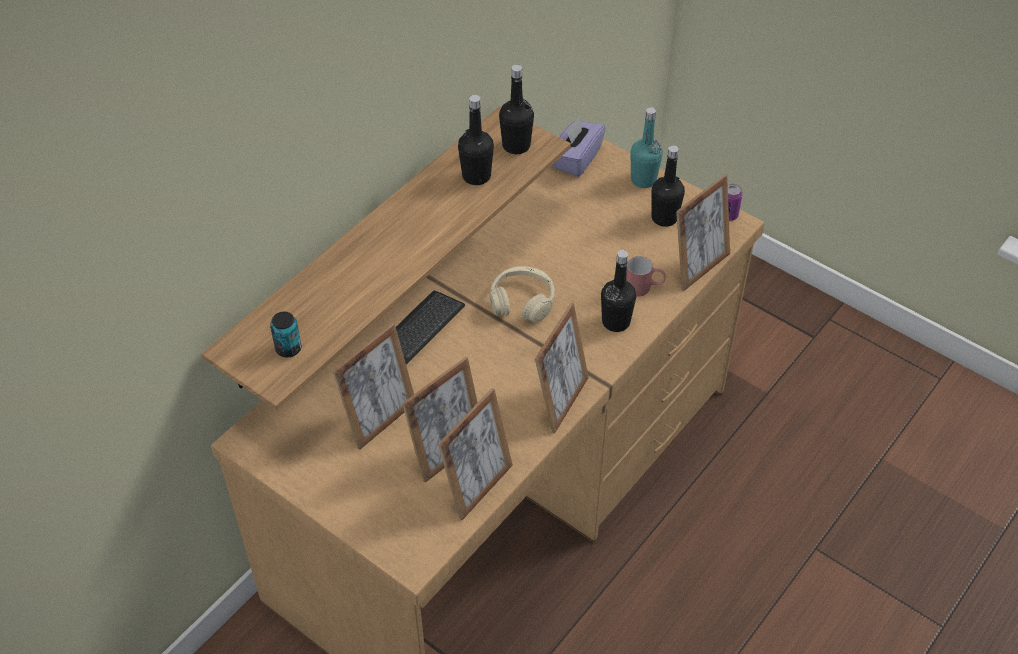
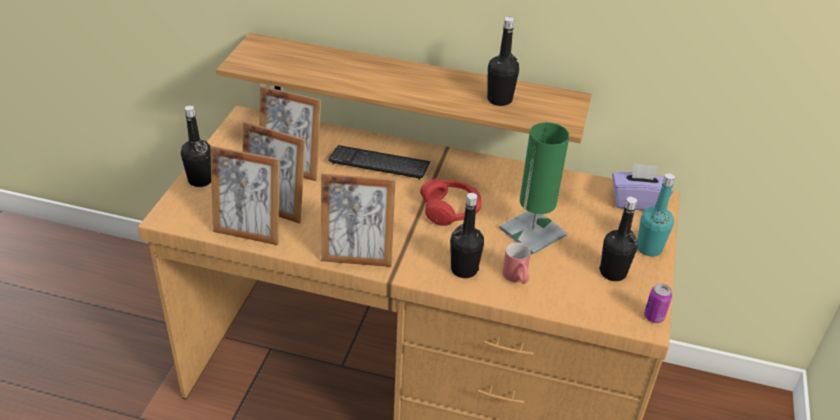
camera: 65 degrees right, 10 degrees down
can [270,311,302,357] -> none
beige headphones [489,266,555,323] -> red headphones [420,179,481,226]
black bottle [499,64,534,154] -> black bottle moved to [181,105,211,187]
picture frame [676,174,730,291] -> none
none -> green table lamp [499,122,569,255]

